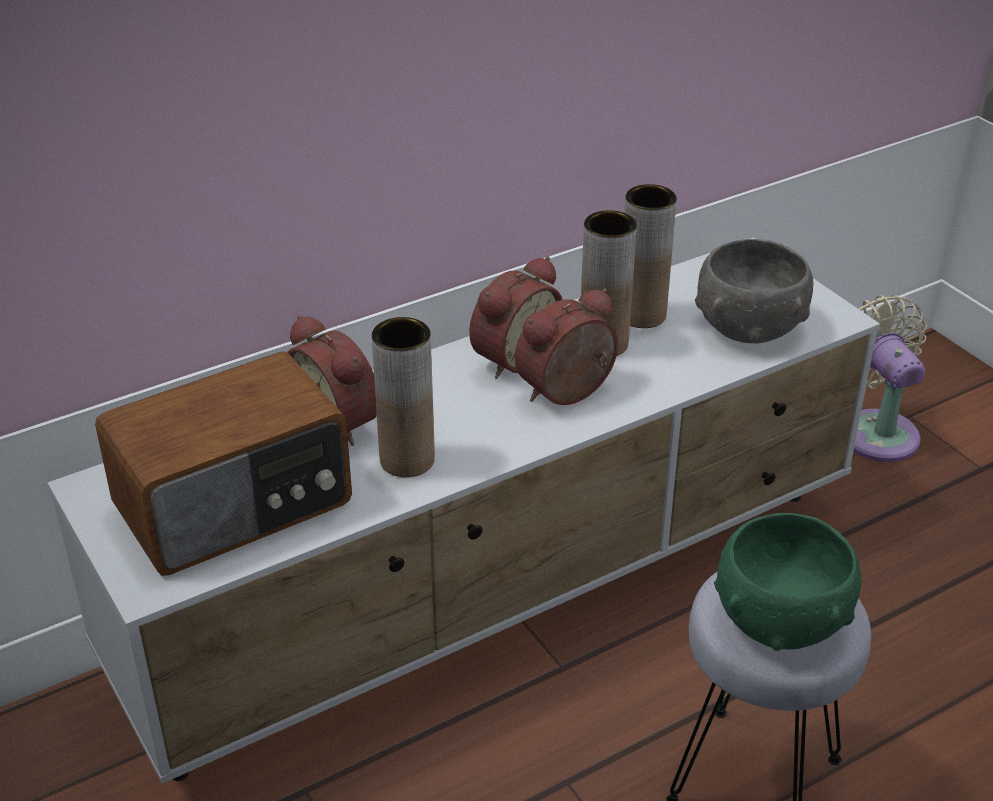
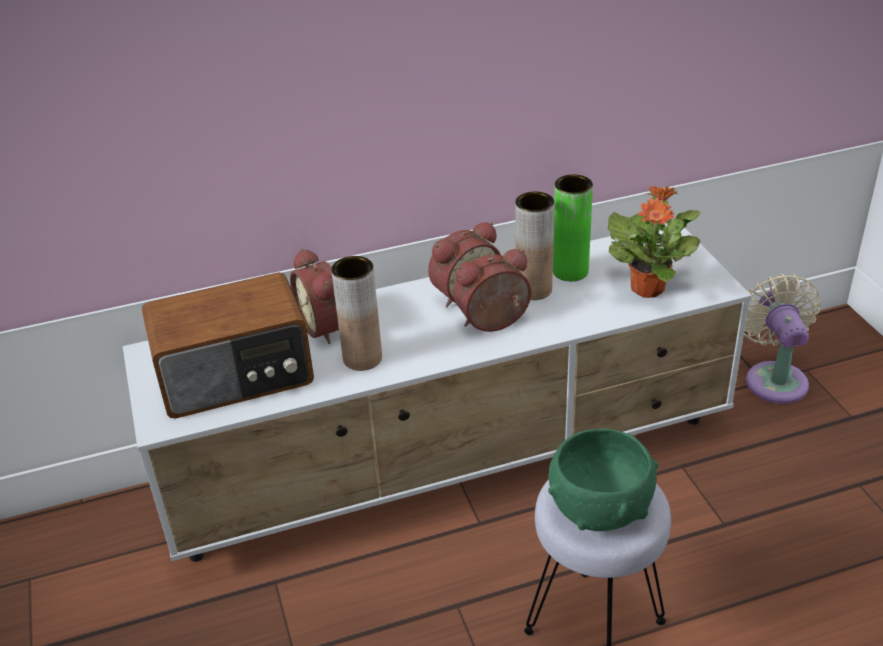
camera: 15 degrees right, 0 degrees up
brown vase [624,184,677,328] -> green vase [553,175,593,281]
grey bowl [695,239,813,343] -> potted plant [608,186,700,298]

